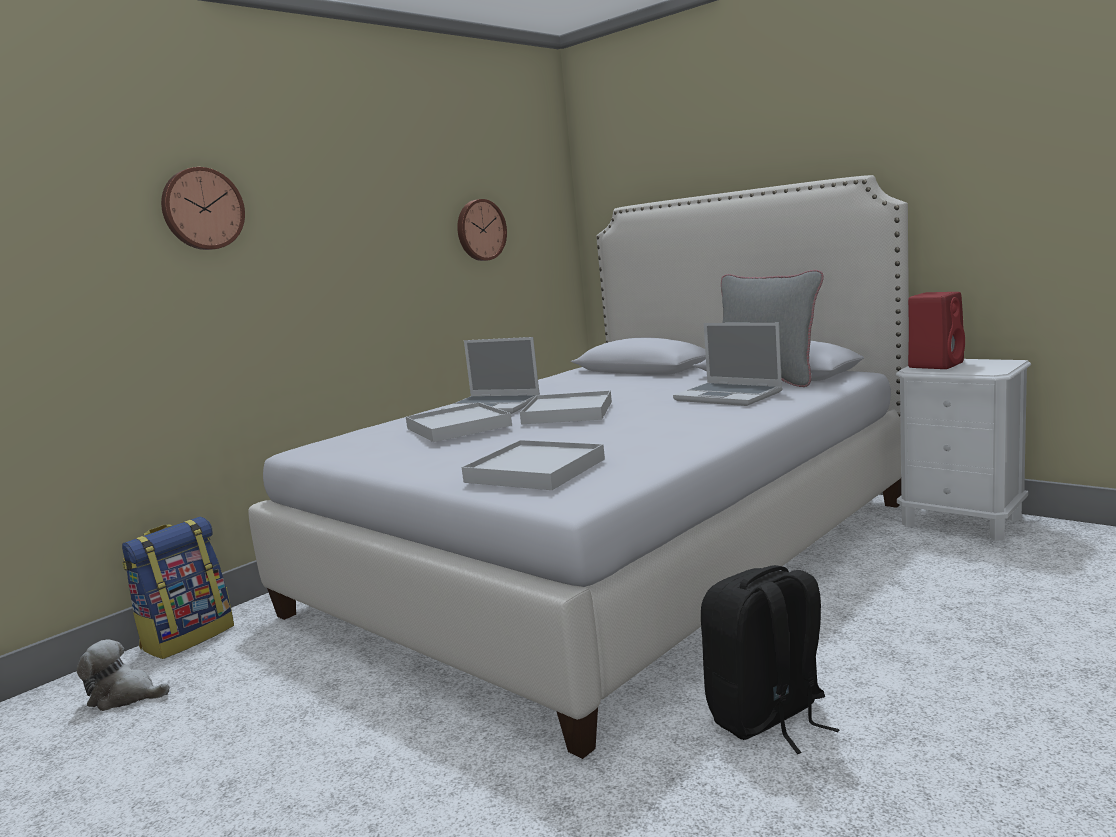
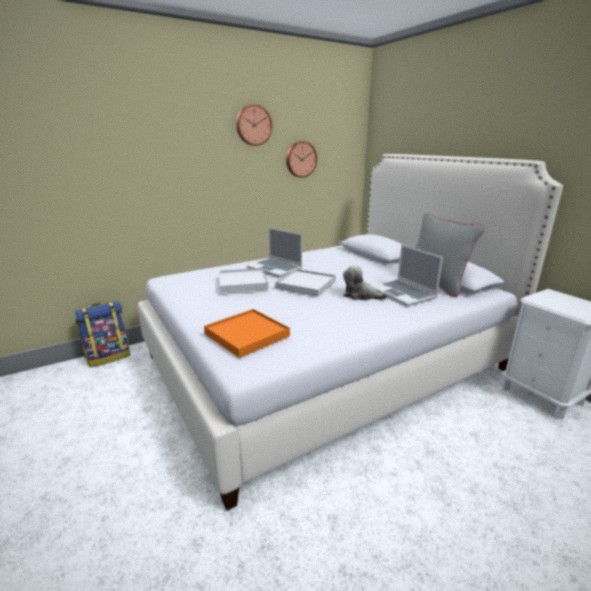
camera: 15 degrees right, 10 degrees up
plush toy [77,640,169,711] -> plush toy moved to [343,265,388,300]
wall clock [161,167,245,250] -> wall clock moved to [236,104,272,146]
white tray [462,440,605,490] -> orange tray [204,309,290,358]
black backpack [701,565,839,754] -> none
red speaker [908,292,965,369] -> none

